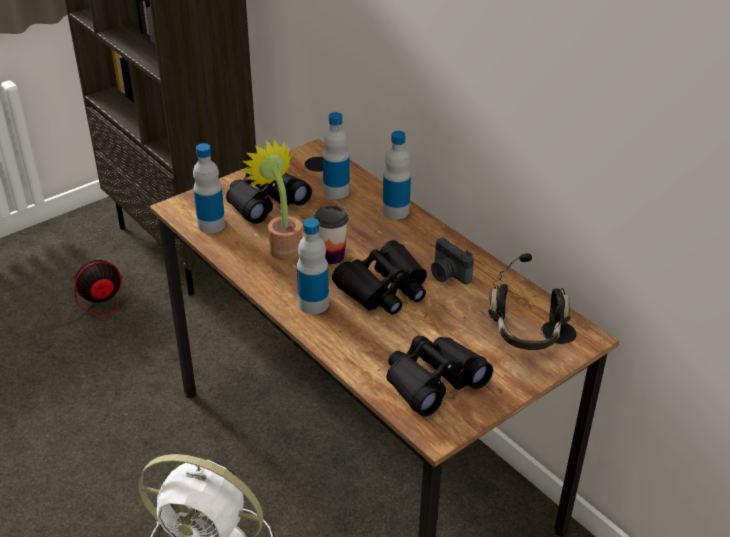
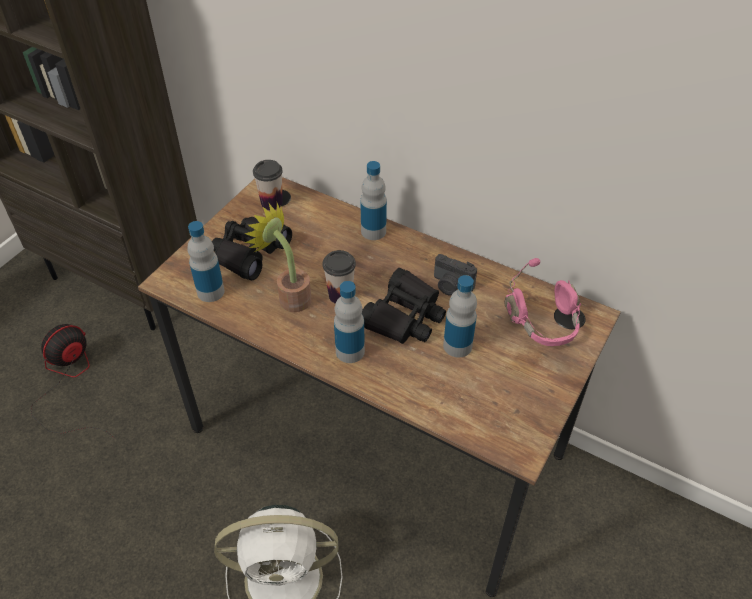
camera: 20 degrees left, 10 degrees up
bottle [323,112,349,199] -> bottle moved to [443,275,477,358]
black binoculars [386,335,493,416] -> none
black headphones [488,253,571,350] -> pink headphones [504,258,581,346]
none -> cup [253,160,283,210]

